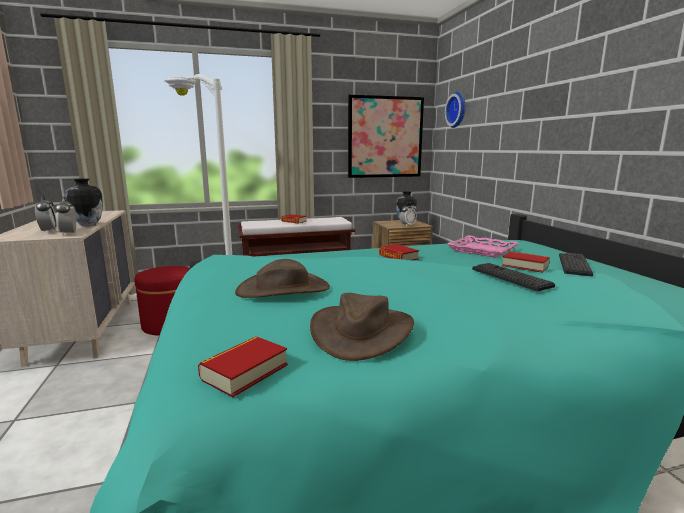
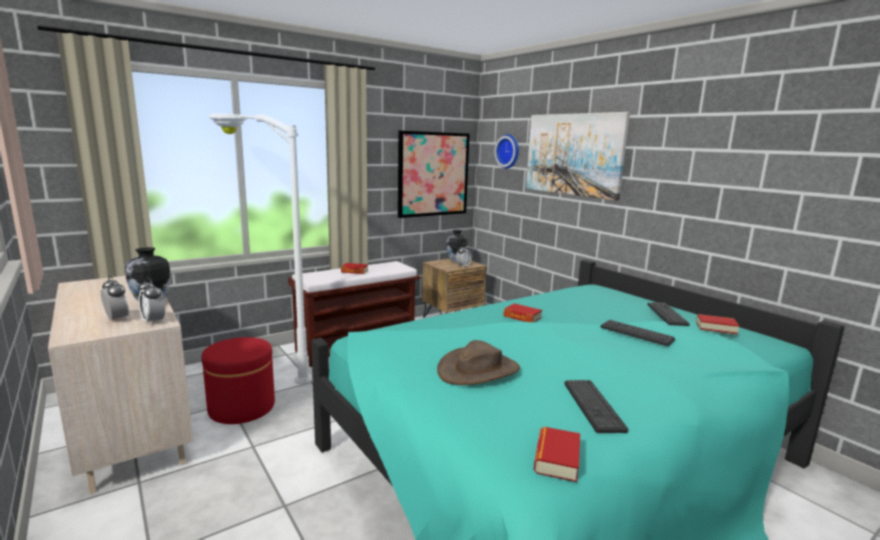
camera: 20 degrees left, 0 degrees up
brown hat [310,293,414,361] -> keyboard [565,380,628,433]
pink tray [447,235,519,258] -> none
book [502,251,550,273] -> book moved to [696,314,739,334]
none -> picture [526,112,630,201]

